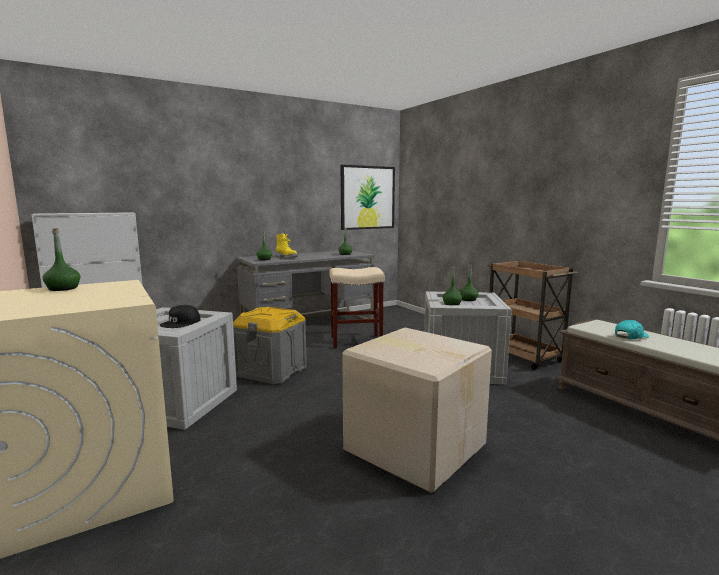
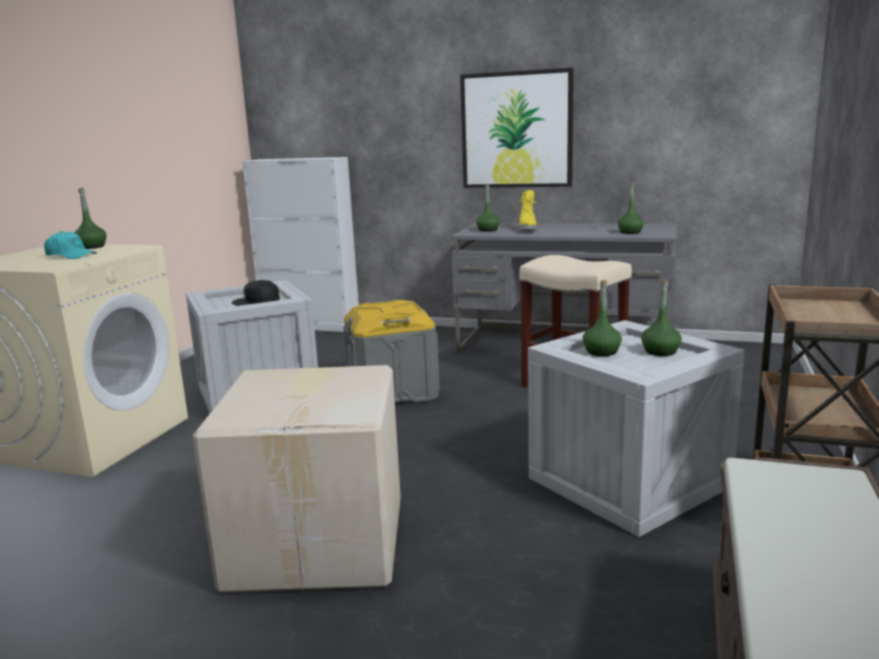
camera: 50 degrees right, 5 degrees up
picture [341,165,395,230] -> picture moved to [460,68,574,188]
turquoise cap [615,320,649,339] -> turquoise cap moved to [44,231,97,259]

